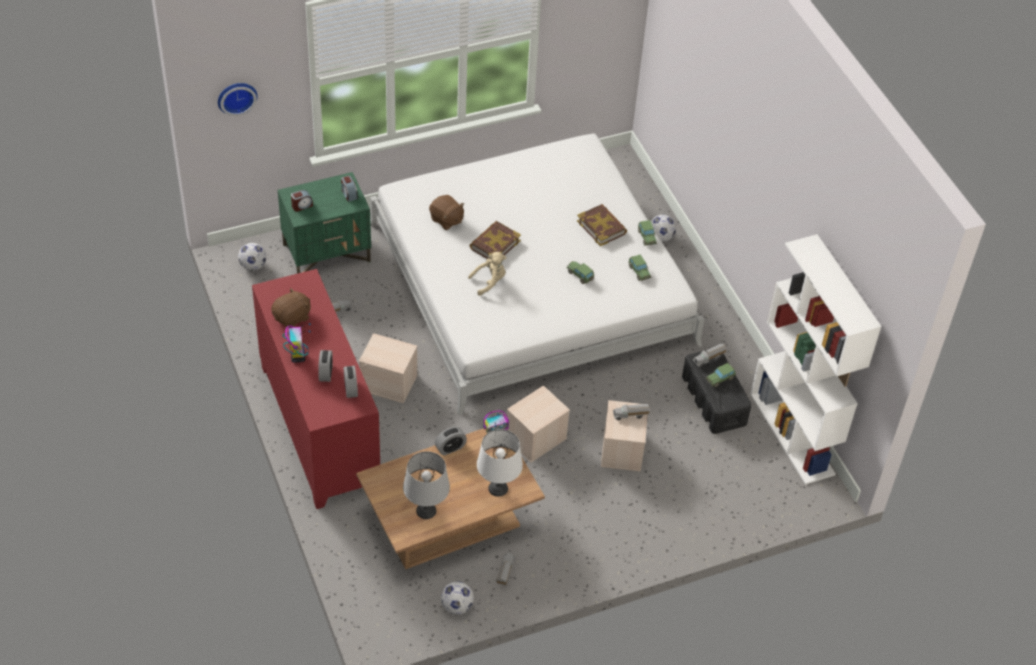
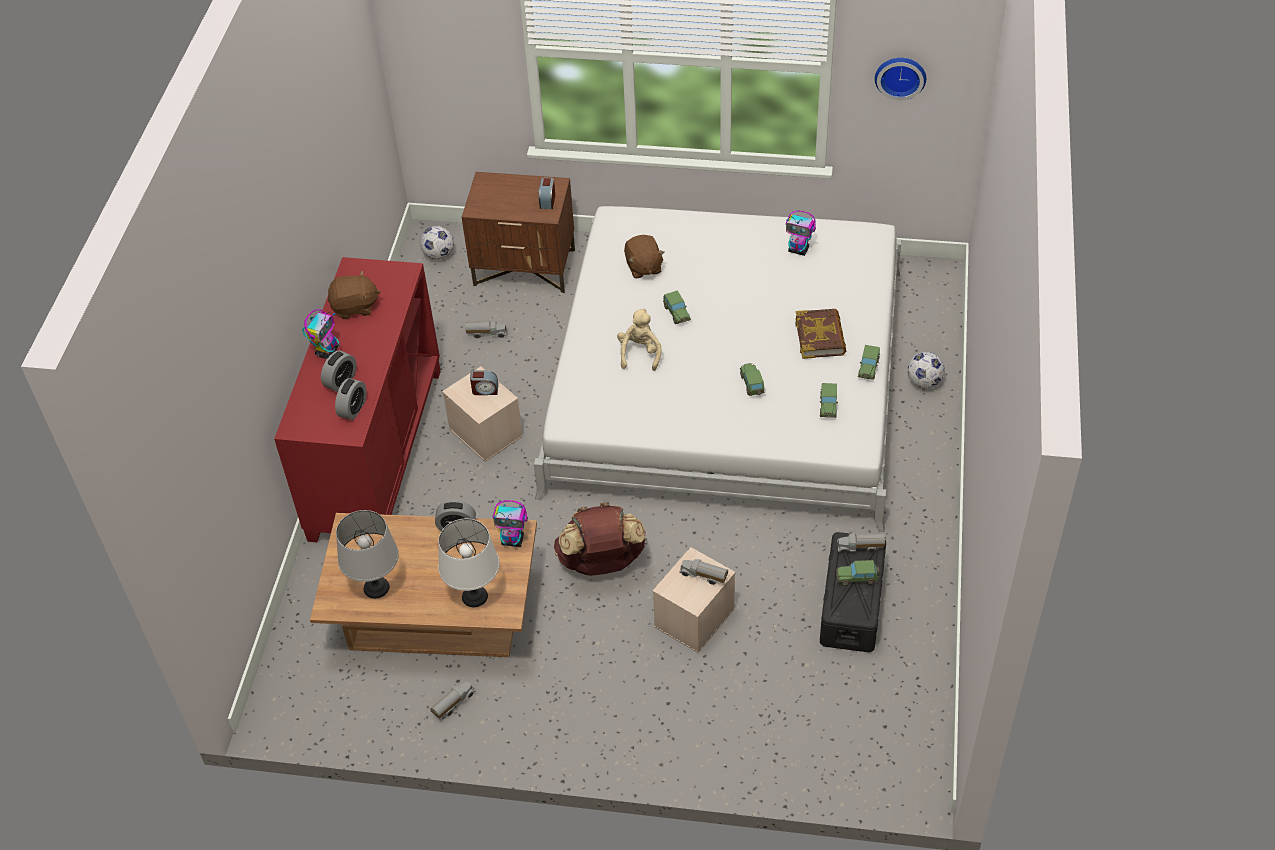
camera: 35 degrees right, 0 degrees up
wall clock [218,83,258,116] -> wall clock moved to [875,58,926,100]
green nightstand [278,172,371,274] -> brown nightstand [462,172,575,293]
alarm clock [291,190,313,212] -> alarm clock moved to [470,370,498,395]
football [441,581,474,615] -> none
beige plush toy [468,252,506,296] -> beige plush toy turned 90 degrees counterclockwise [617,309,662,371]
book [469,221,521,259] -> toy car [663,290,691,324]
beige storage box [507,385,570,463] -> brown backpack [554,502,647,576]
white bookcase [750,234,881,485] -> none
none -> toy robot [786,210,816,256]

